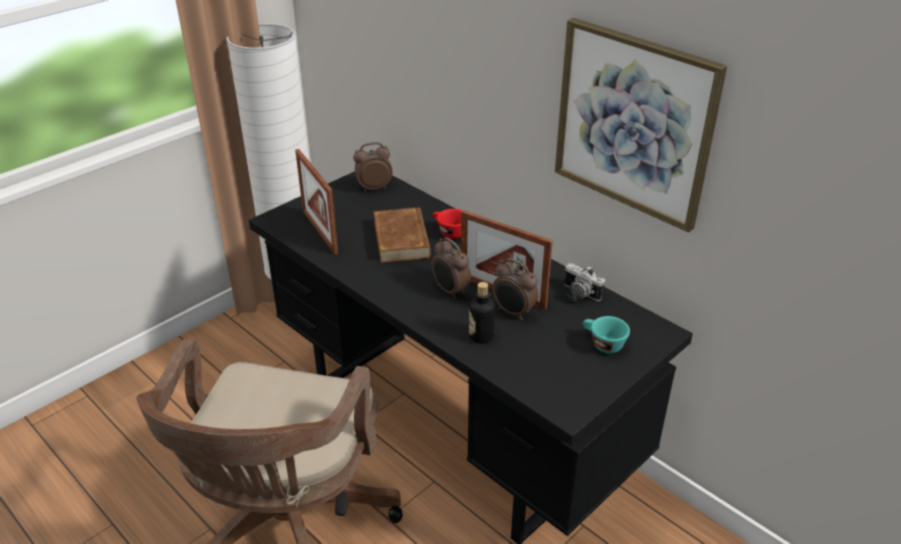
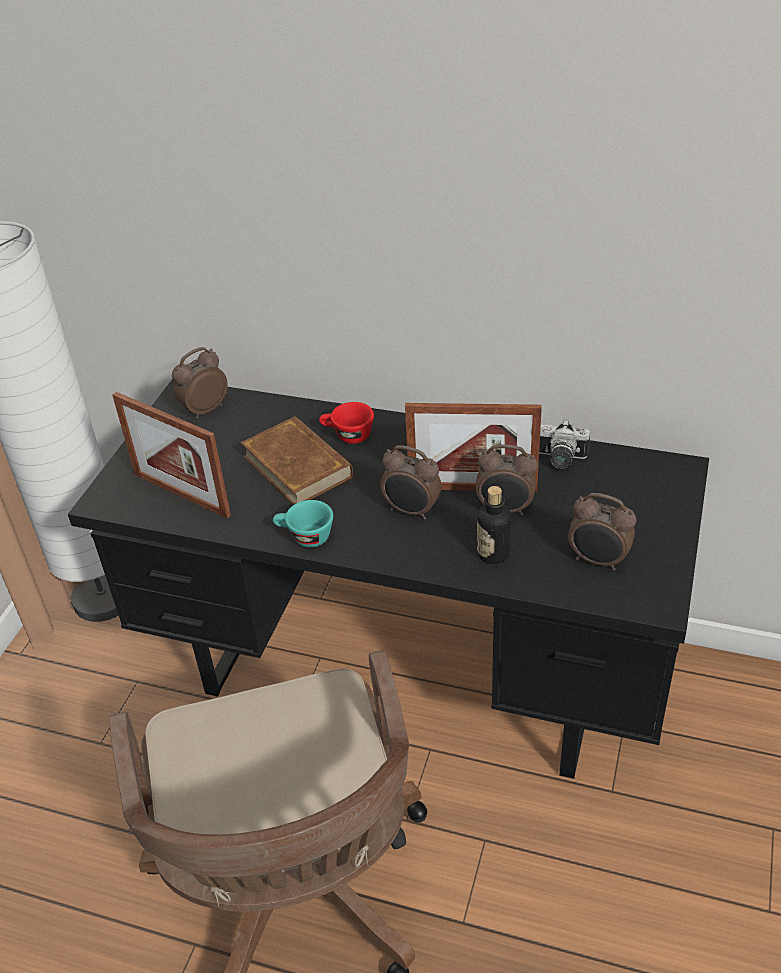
camera: 25 degrees left, 5 degrees up
picture [555,18,727,232] -> none
turquoise cup [583,316,630,354] -> turquoise cup moved to [273,500,333,547]
none -> alarm clock [568,493,637,571]

